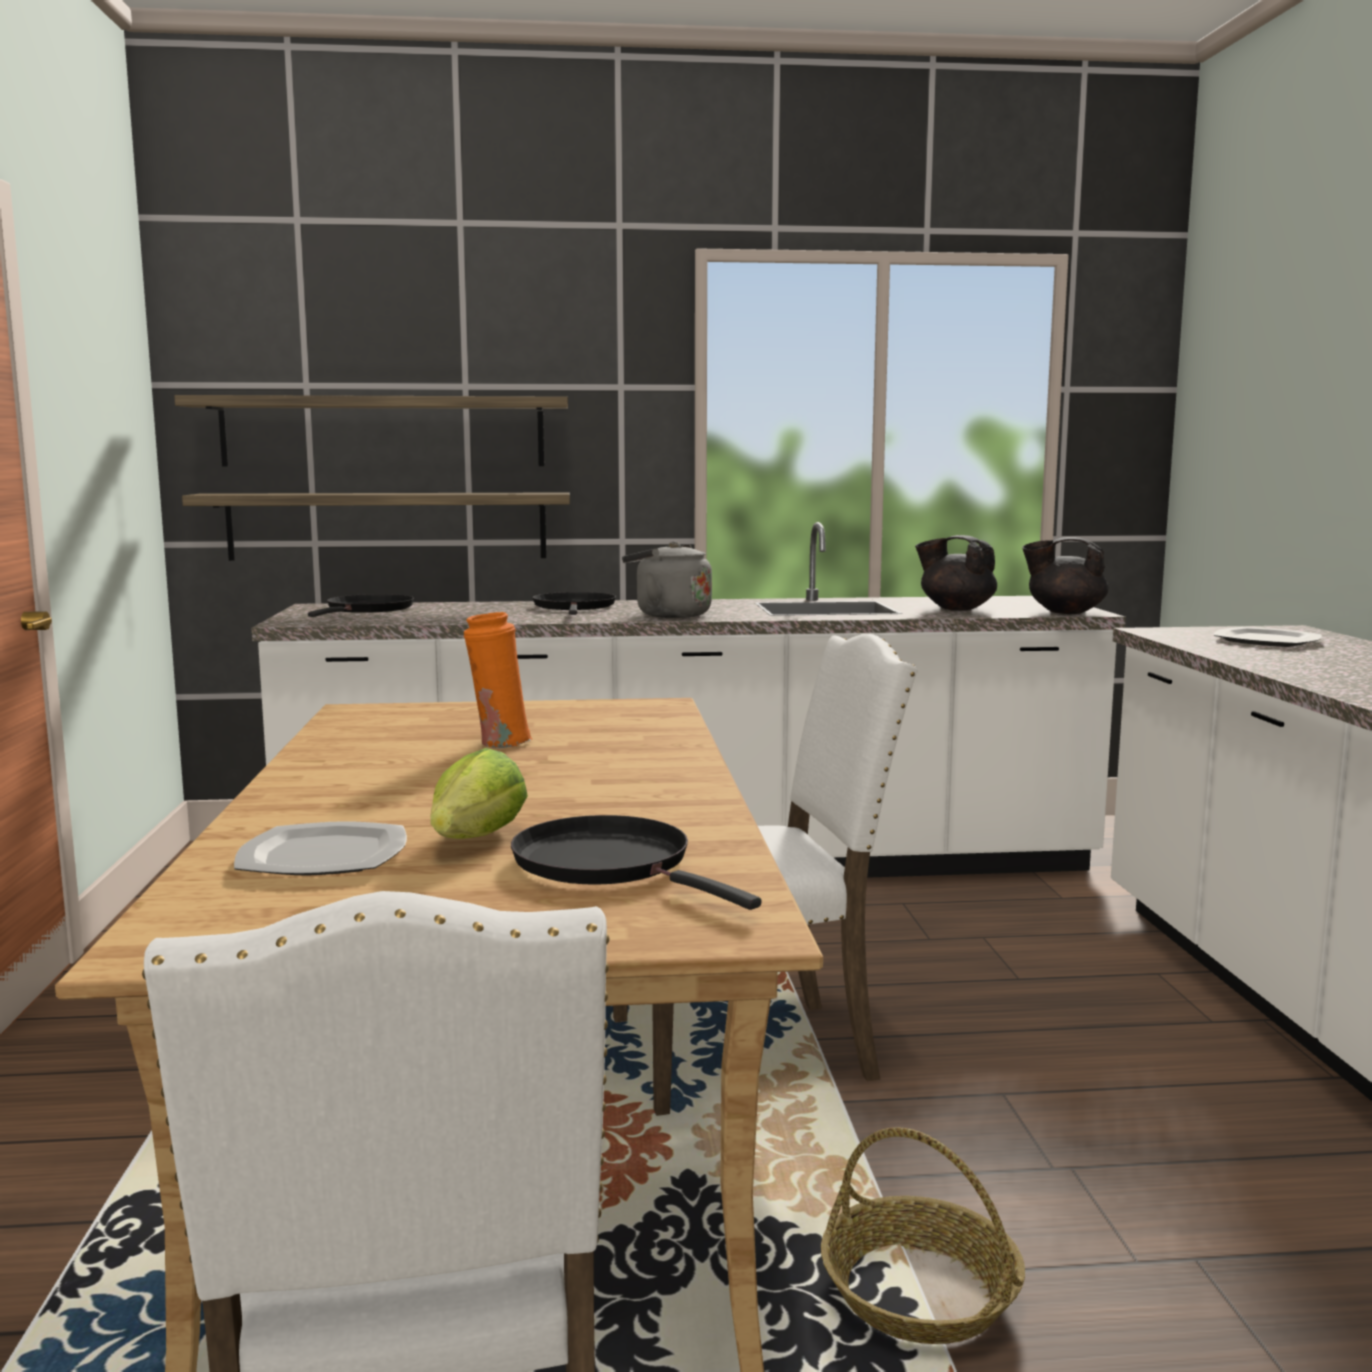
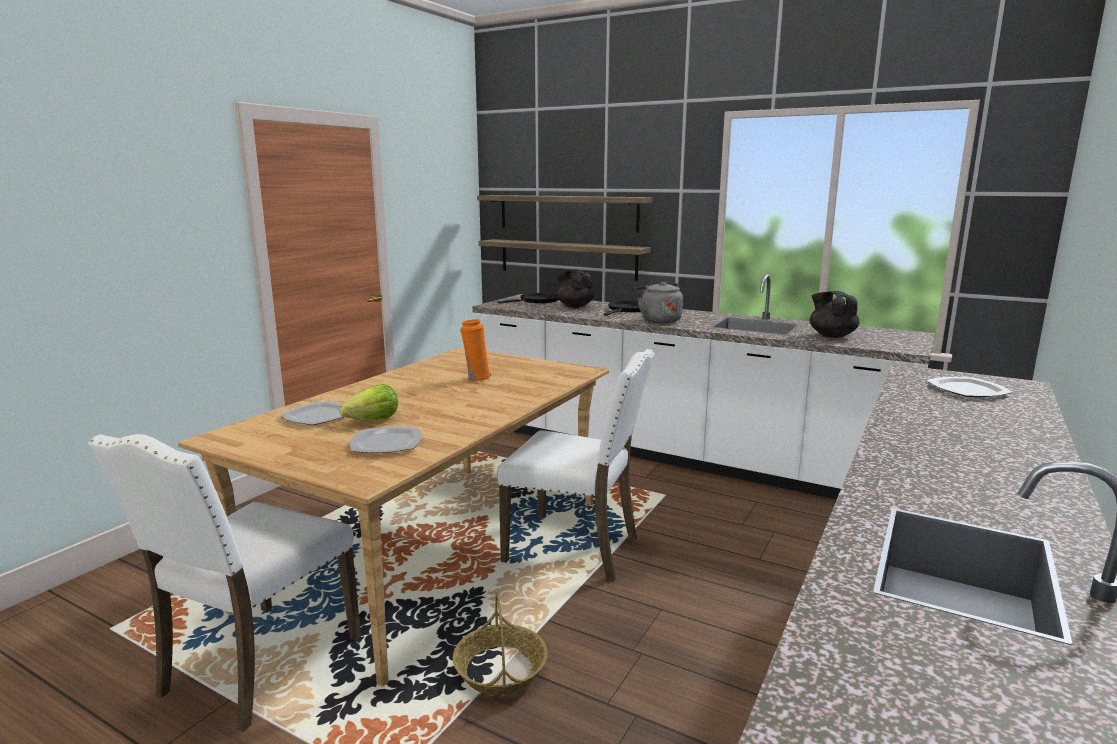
camera: 35 degrees right, 5 degrees up
black frying pan [511,815,761,910] -> plate [350,426,422,453]
black teapot [1022,537,1109,614] -> black teapot moved to [556,269,595,308]

